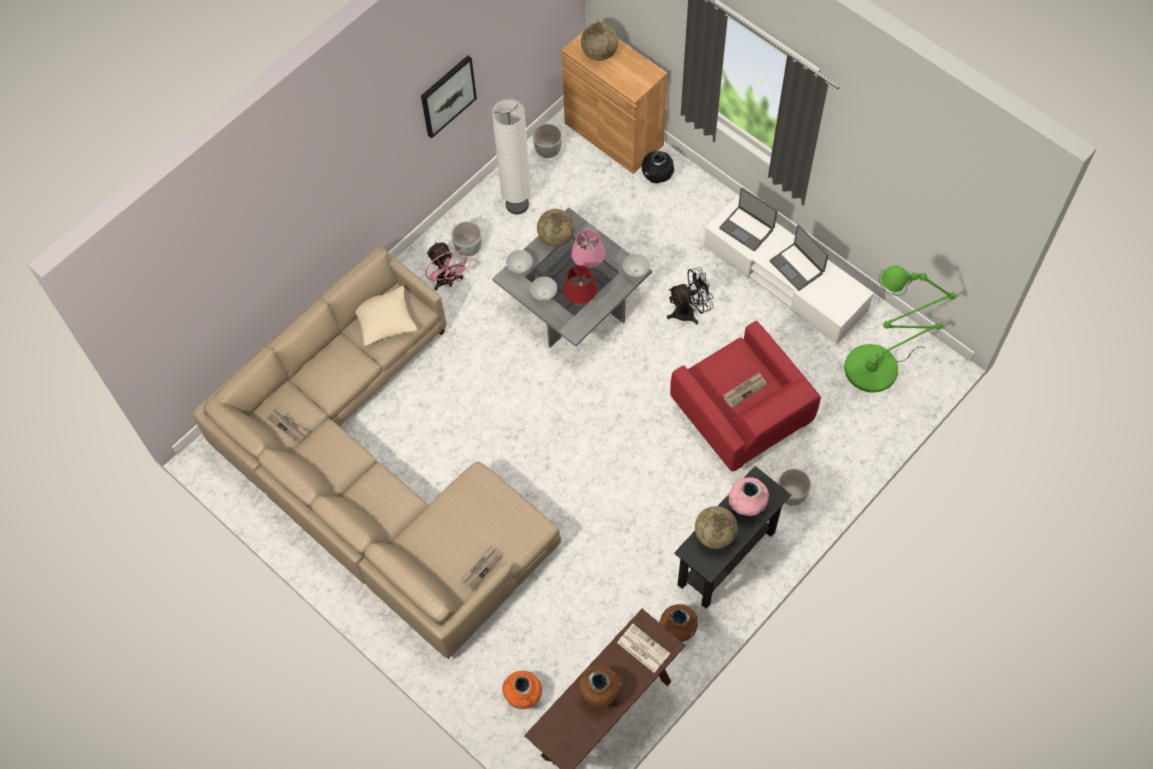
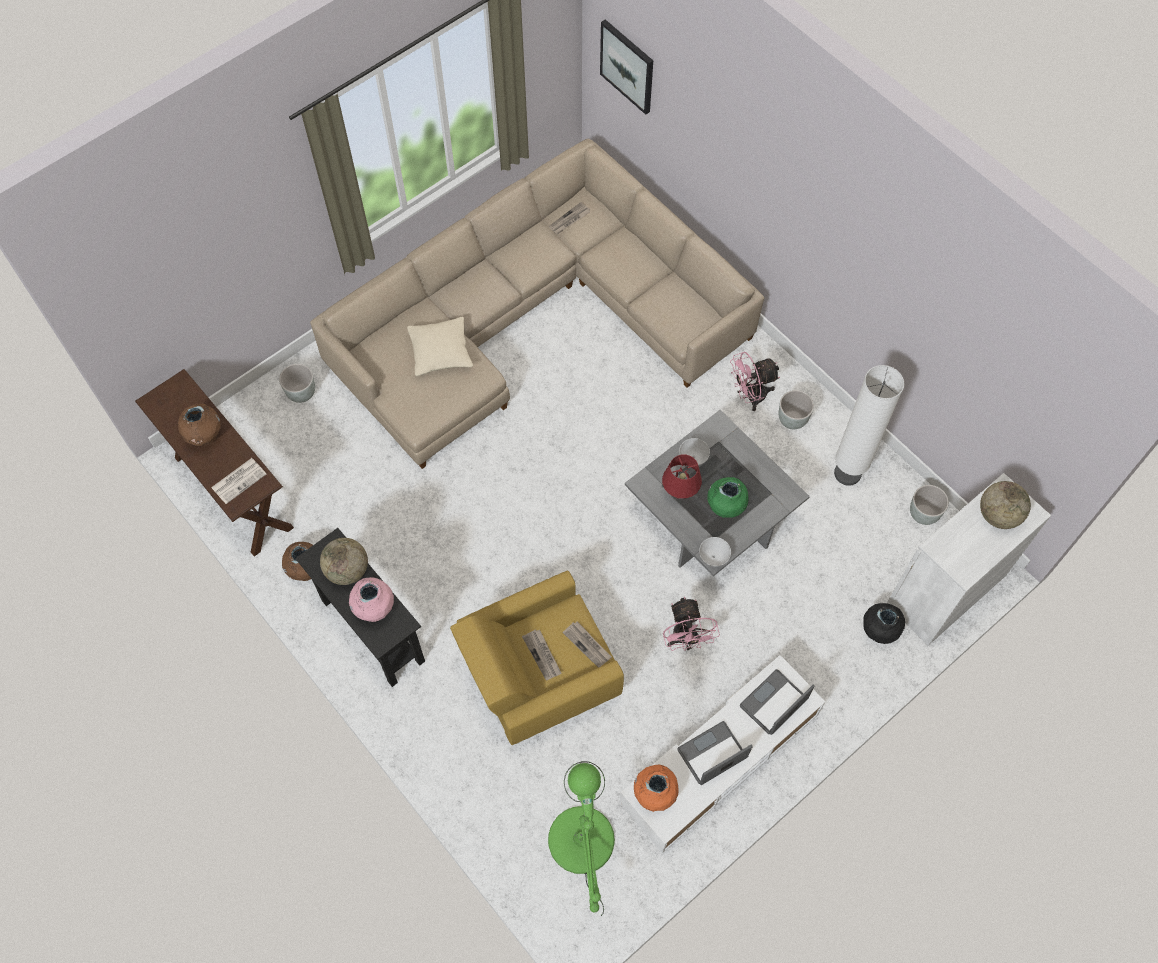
camera: 95 degrees right, 0 degrees up
beige pillow [355,286,417,346] -> beige pillow moved to [407,317,473,376]
picture [421,56,477,138] -> picture moved to [600,20,653,115]
newspaper [460,545,502,591] -> newspaper moved to [562,621,612,668]
orange vase [502,671,542,709] -> orange vase moved to [634,765,679,812]
white bowl [506,250,533,274] -> none
globe [537,209,575,247] -> none
brown cabinet [561,22,667,174] -> white cabinet [887,473,1051,645]
pink table lamp [571,230,605,271] -> green vase [707,477,748,518]
black fan [667,267,714,324] -> pink fan [663,597,720,651]
red armchair [670,321,821,471] -> yellow armchair [450,571,624,745]
grey planter [778,469,811,506] -> grey planter moved to [279,364,315,403]

